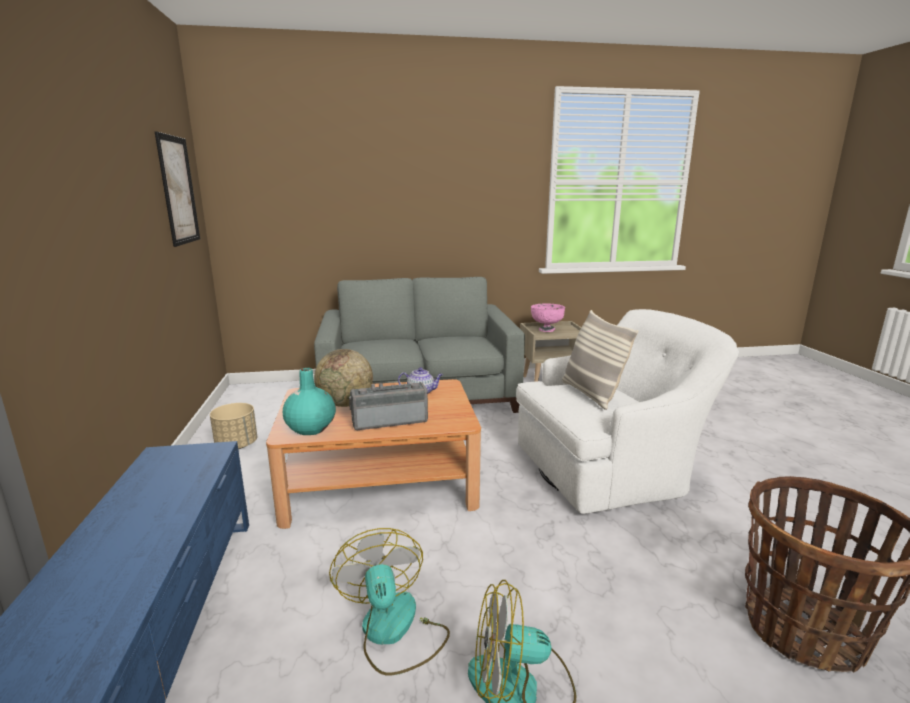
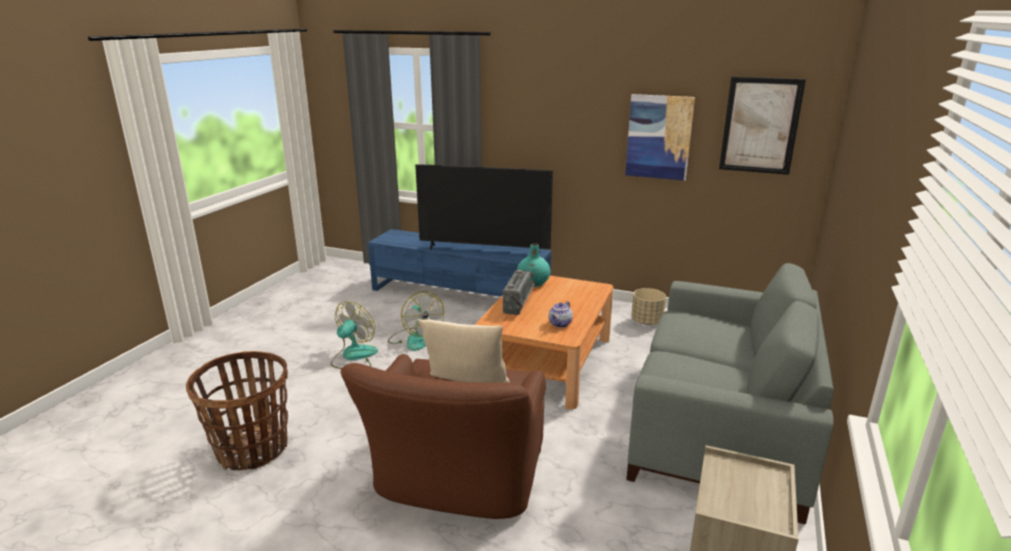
camera: 120 degrees right, 5 degrees up
globe [314,349,373,407] -> none
fan [329,528,450,676] -> fan turned 45 degrees clockwise [388,291,444,351]
white armchair [516,309,739,514] -> brown armchair [340,354,546,519]
pink bowl [531,303,565,332] -> none
none -> television [415,164,553,252]
none -> picture [625,94,695,181]

